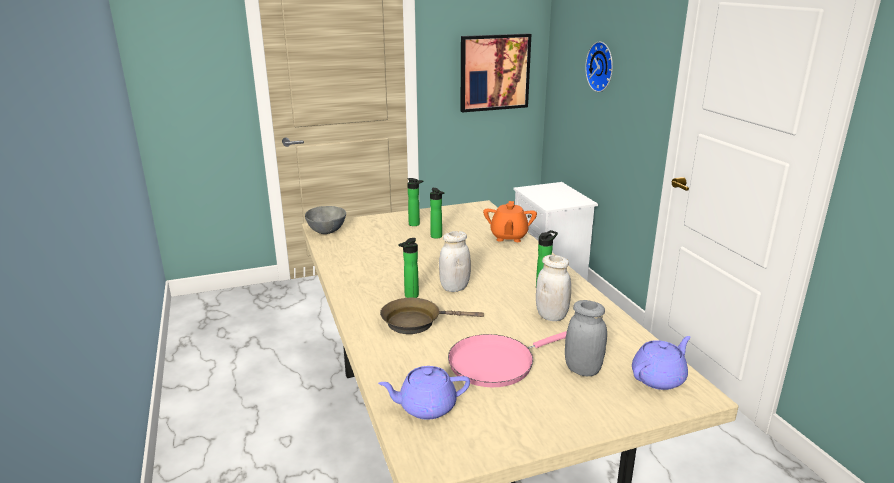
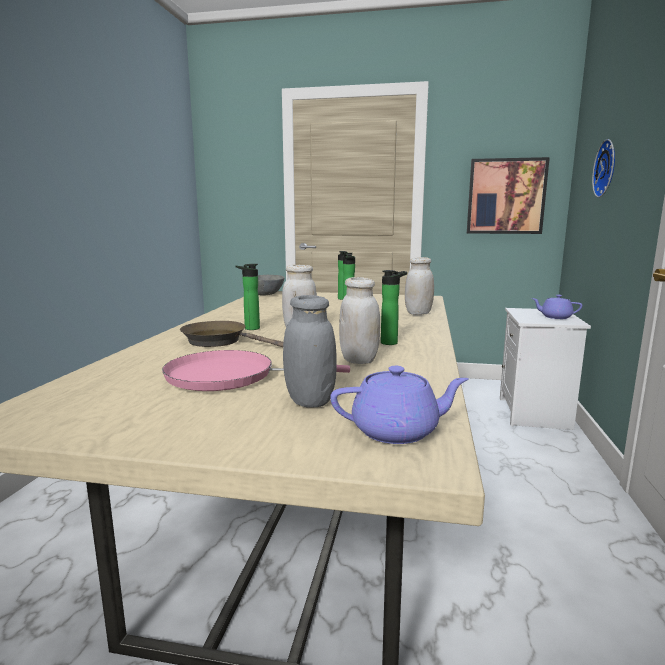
camera: 30 degrees right, 10 degrees down
purple teapot [378,366,470,420] -> purple teapot moved to [532,295,582,319]
orange teapot [483,201,537,242] -> white jar [405,257,434,315]

